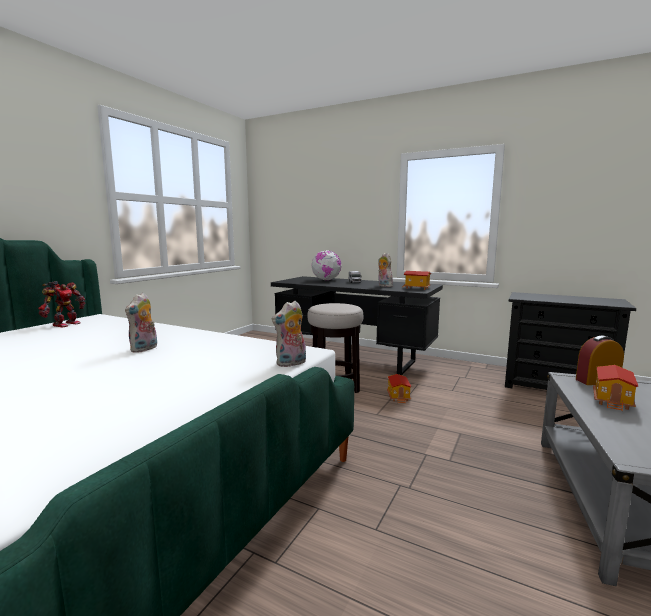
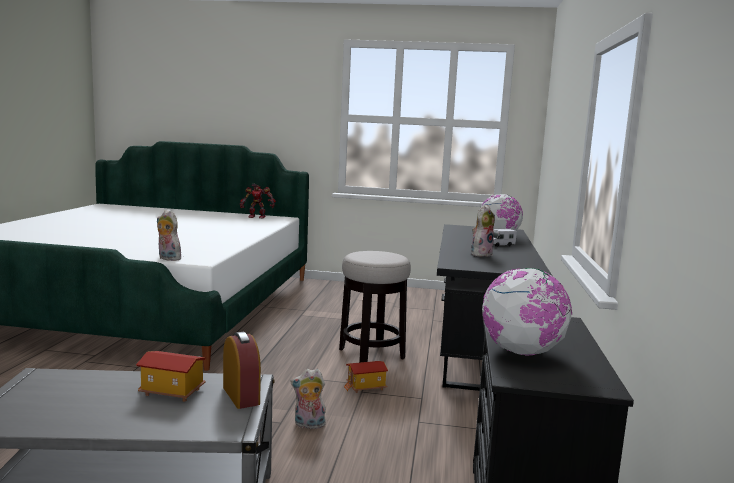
camera: 70 degrees right, 0 degrees up
plush toy [125,293,157,353] -> plush toy moved to [290,369,326,429]
toy house [403,271,431,290] -> none
none -> globe [482,268,572,355]

